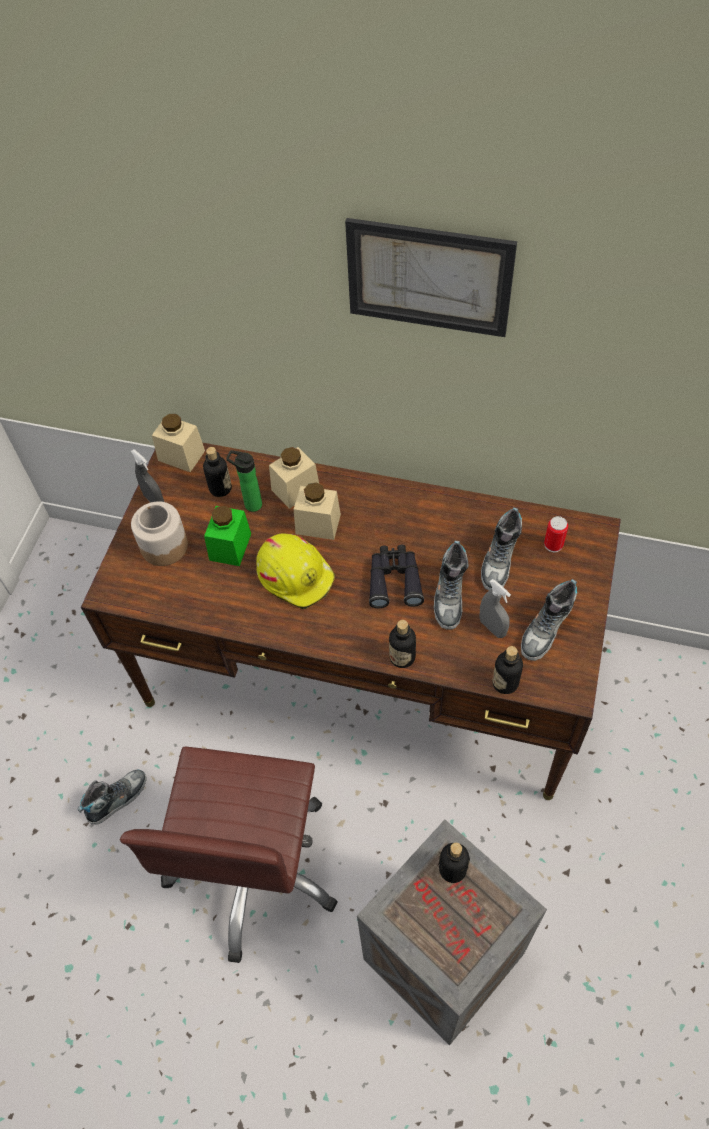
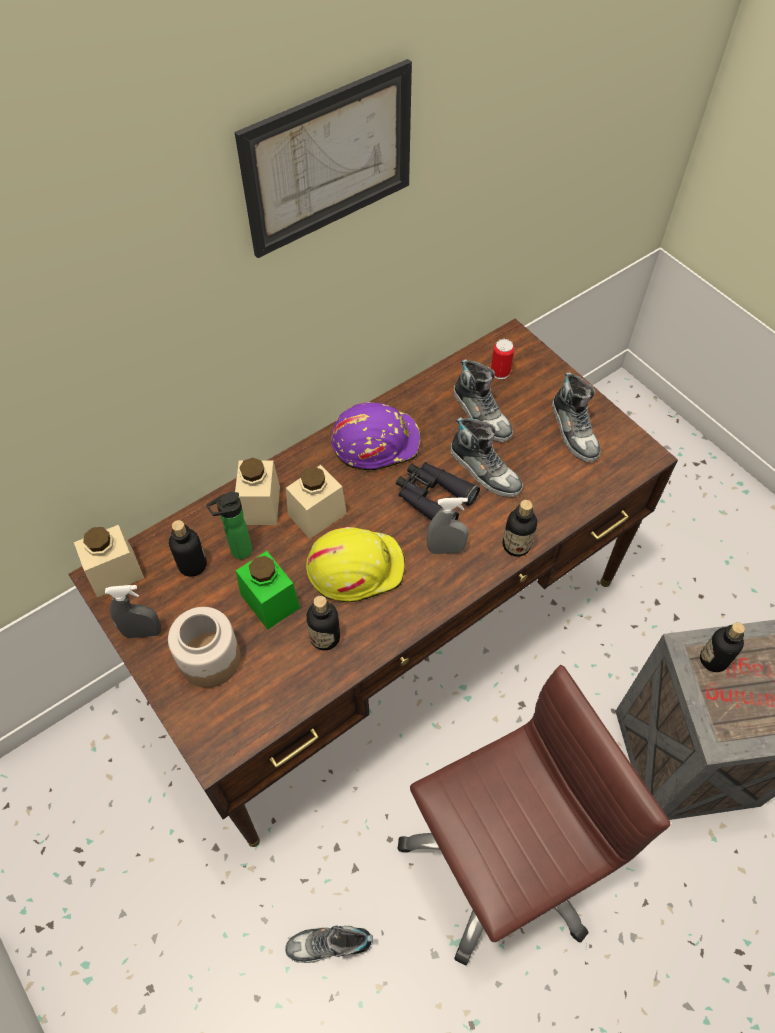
camera: 55 degrees left, 0 degrees up
shoe [78,770,147,825] -> shoe turned 90 degrees counterclockwise [285,925,373,963]
brown office chair [120,747,337,963] -> brown office chair turned 75 degrees counterclockwise [398,665,670,966]
grey spray bottle [479,579,511,638] -> grey spray bottle moved to [427,497,468,554]
bottle [492,646,523,694] -> bottle moved to [306,596,340,650]
none -> purple hard hat [331,402,421,470]

